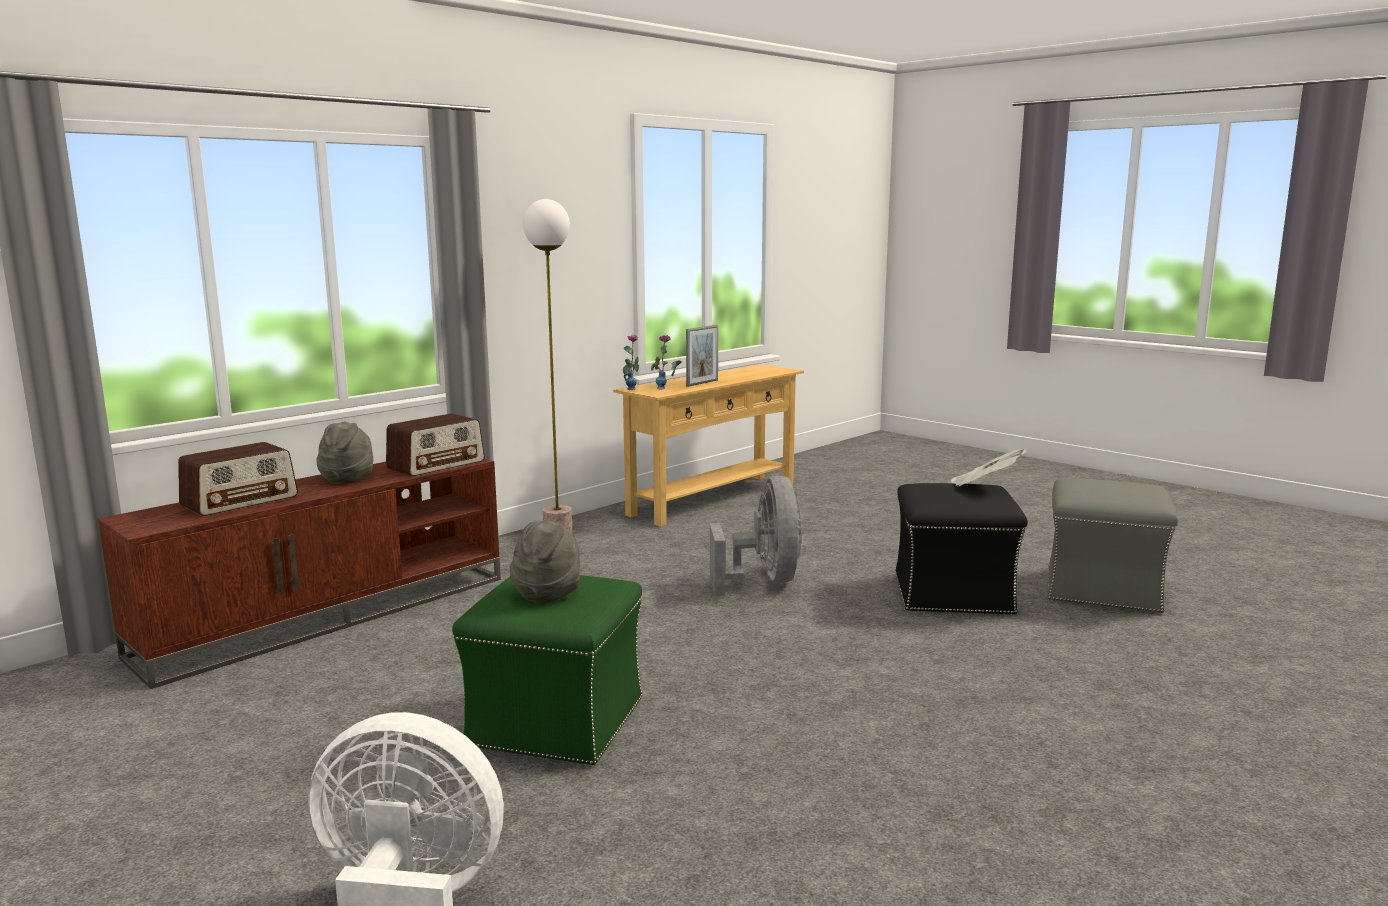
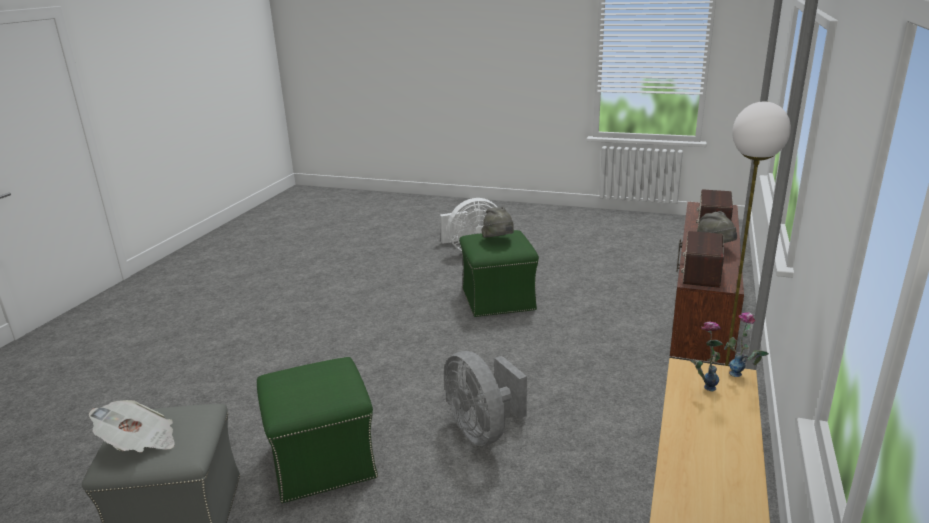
camera: 155 degrees right, 10 degrees up
picture frame [686,325,718,387] -> none
black ottoman [895,483,1028,615] -> green ottoman [257,357,378,503]
newspaper [951,449,1026,487] -> newspaper moved to [89,400,174,452]

